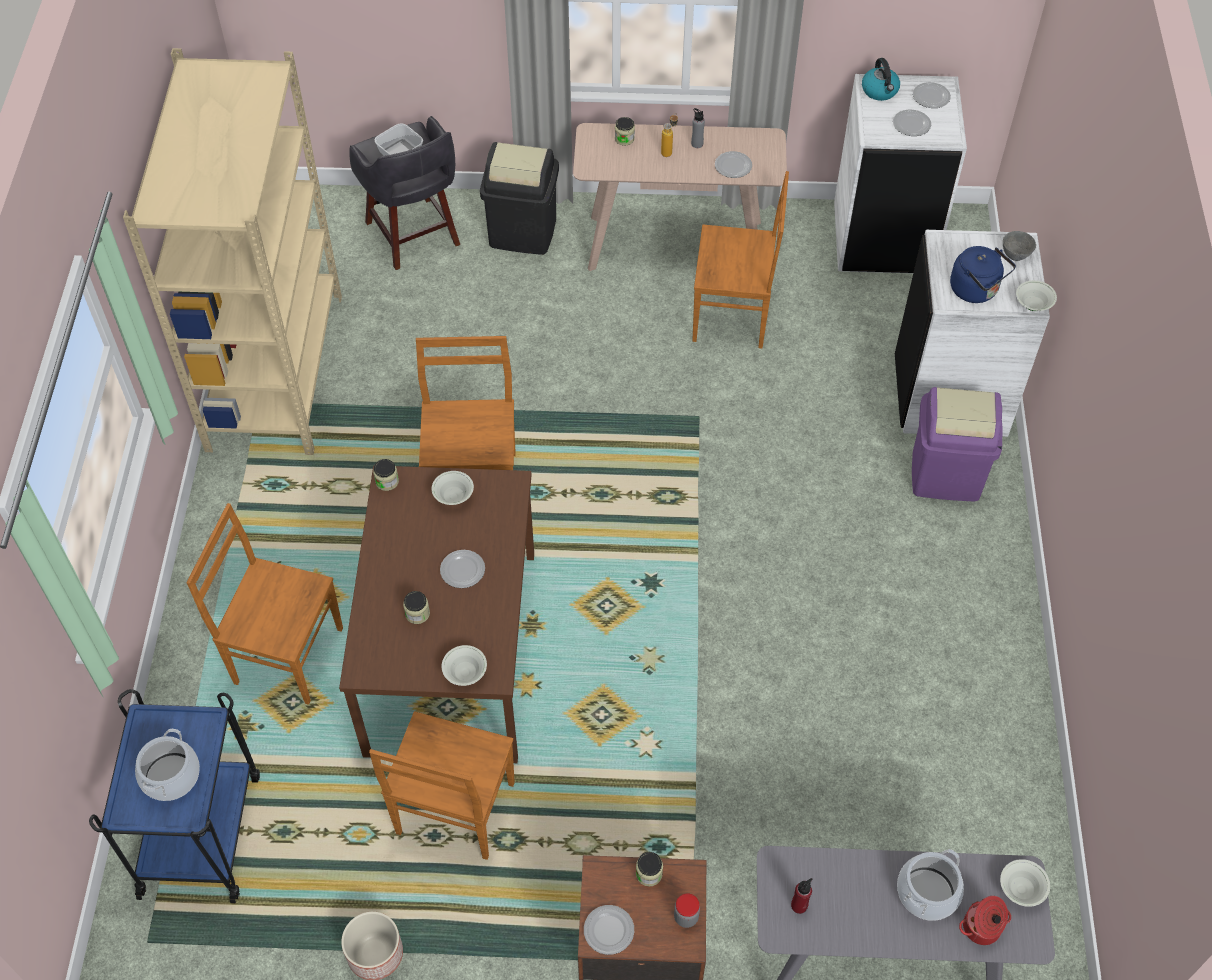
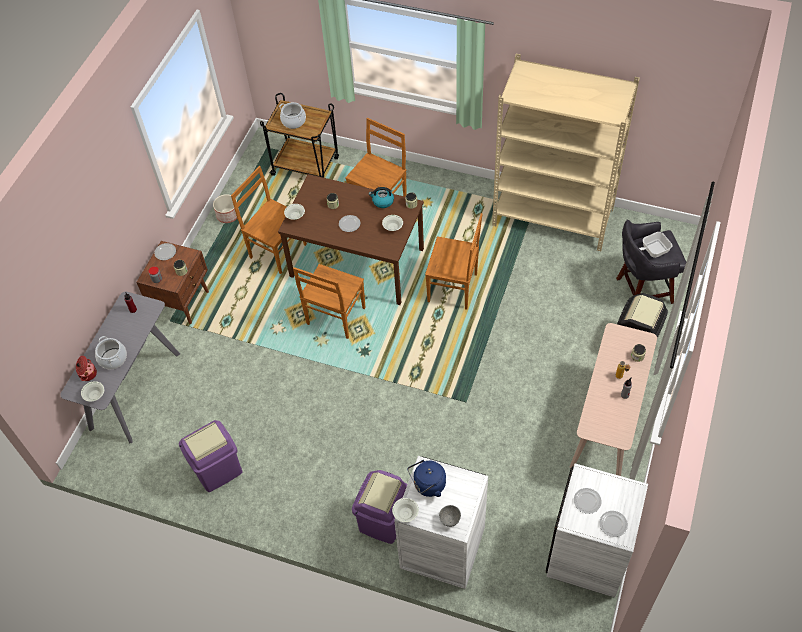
camera: 110 degrees right, 0 degrees up
blue cart [89,689,260,903] -> brown cart [260,93,339,178]
brown chair [692,171,789,348] -> brown chair moved to [293,264,366,339]
plate [715,151,752,178] -> none
kettle [862,58,900,101] -> kettle moved to [368,187,394,208]
none -> purple trash can [179,420,242,492]

